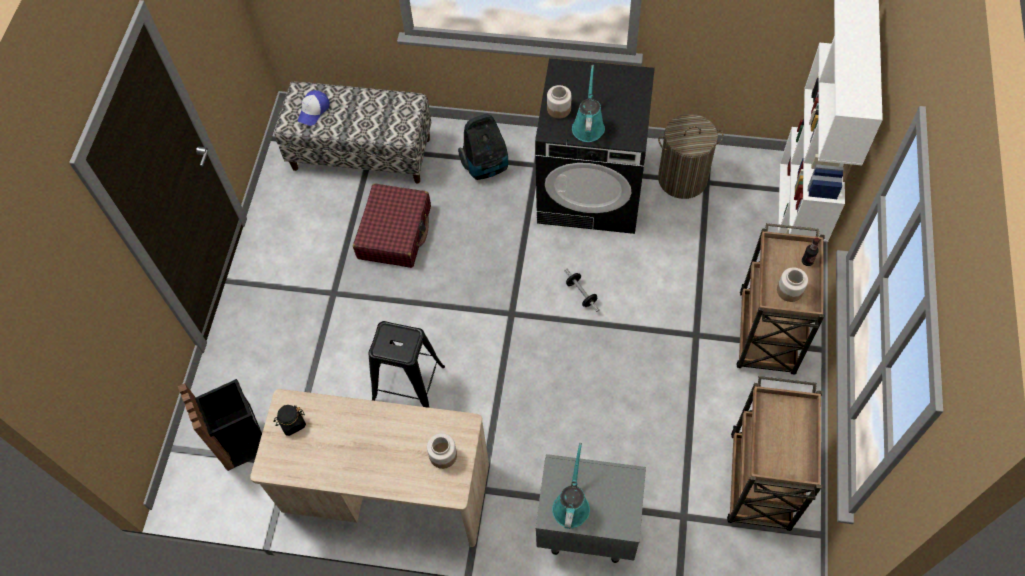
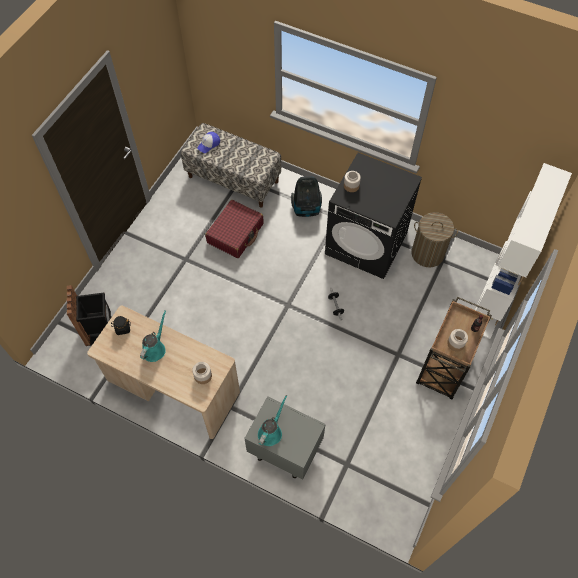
camera: 15 degrees right, 0 degrees up
black stool [368,321,445,408] -> none
turquoise watering can [572,65,605,142] -> turquoise watering can moved to [140,311,166,362]
brown cart [727,376,822,531] -> none

